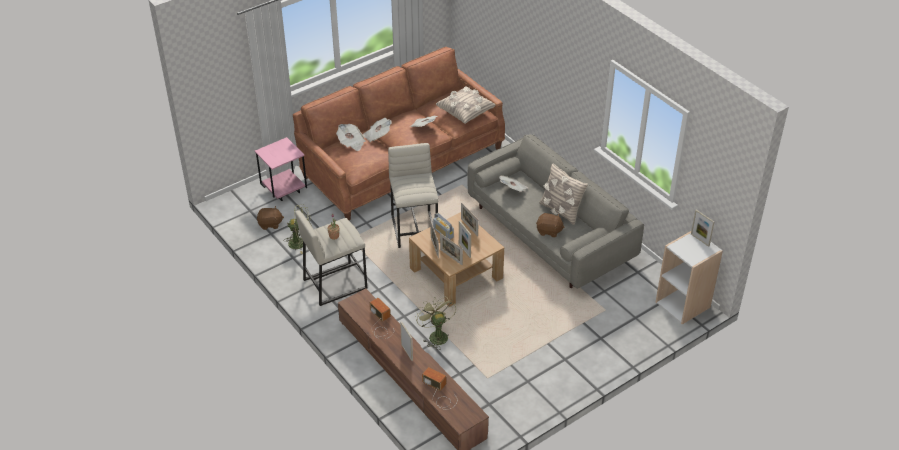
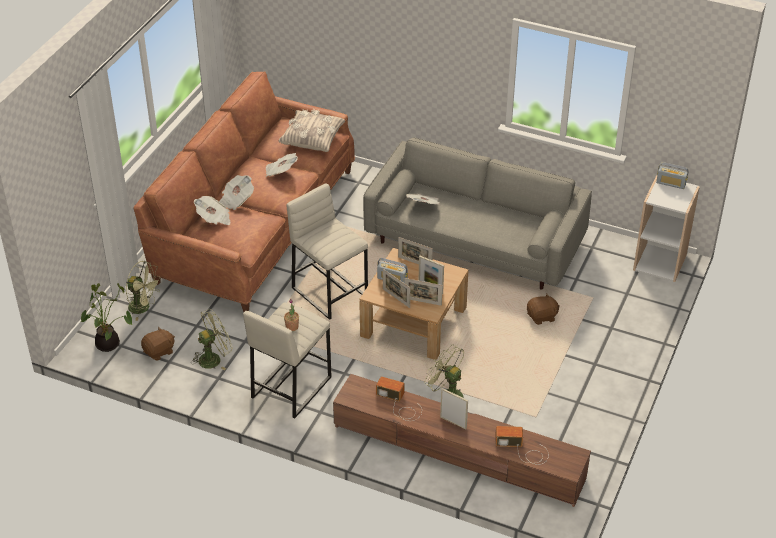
camera: 30 degrees left, 0 degrees up
pink side table [255,137,307,201] -> green fan [126,261,161,321]
brown plush toy [536,213,565,238] -> brown plush toy moved to [527,294,560,325]
beige pillow [539,164,588,225] -> none
picture frame [691,209,714,247] -> radio [656,162,689,189]
none -> potted plant [81,283,132,352]

